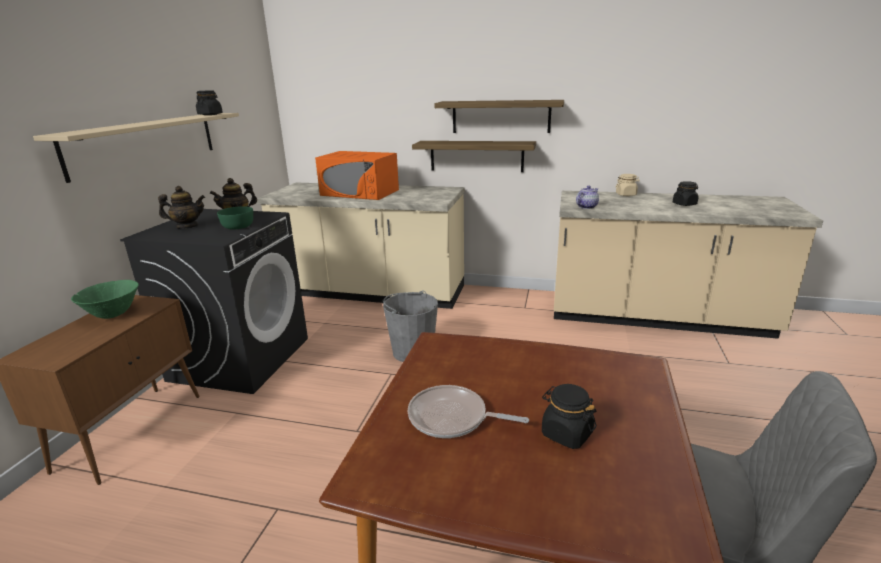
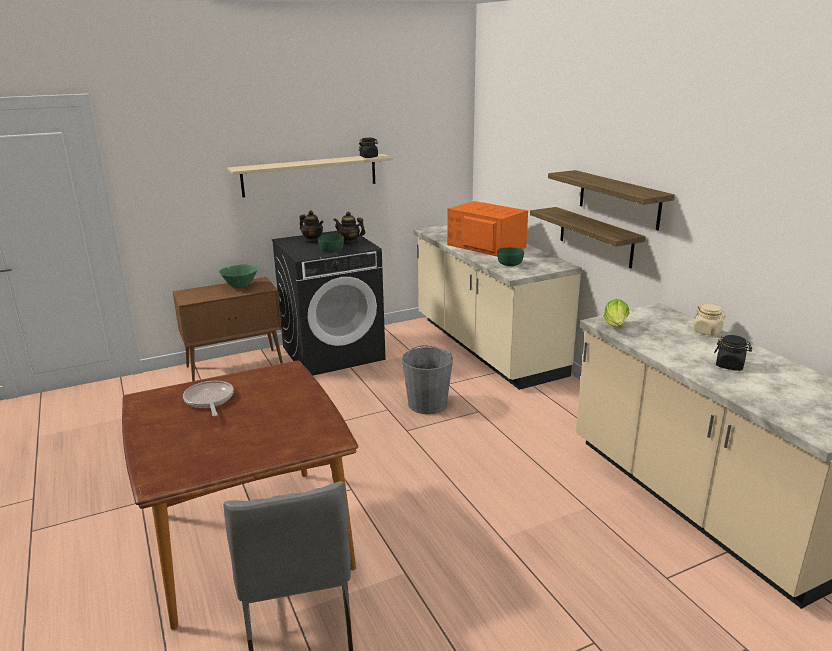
camera: 50 degrees right, 0 degrees up
orange microwave [315,151,399,200] -> orange microwave turned 150 degrees clockwise [447,201,528,257]
black jar [542,384,596,449] -> none
teapot [576,186,599,209] -> lettuce [603,299,630,327]
none -> green bowl [497,247,524,266]

